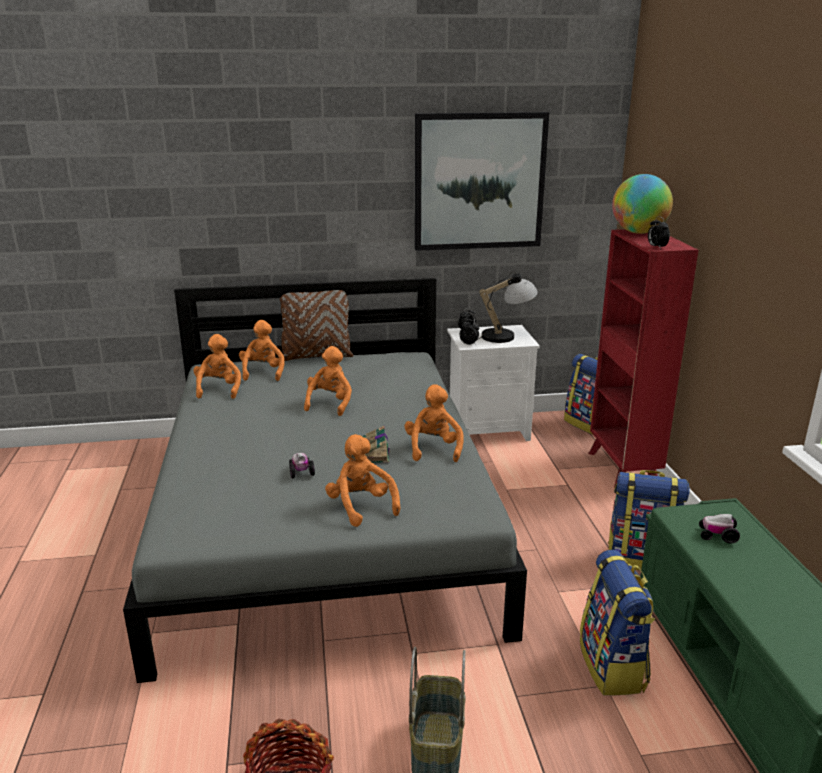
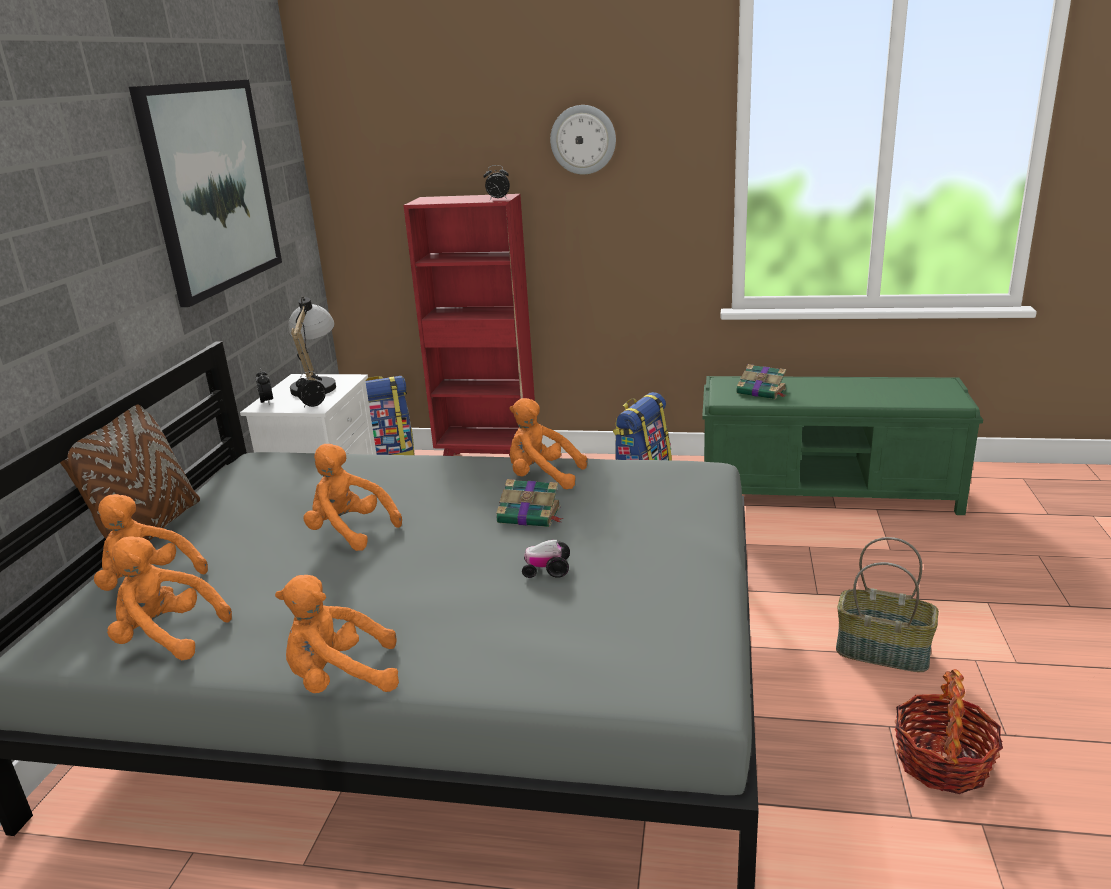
camera: 70 degrees left, 0 degrees up
orange plush toy [325,434,400,527] -> orange plush toy moved to [275,575,399,693]
backpack [580,550,655,696] -> none
globe [612,174,673,234] -> none
toy car [699,514,740,544] -> book [736,364,786,399]
none -> wall clock [550,105,616,175]

